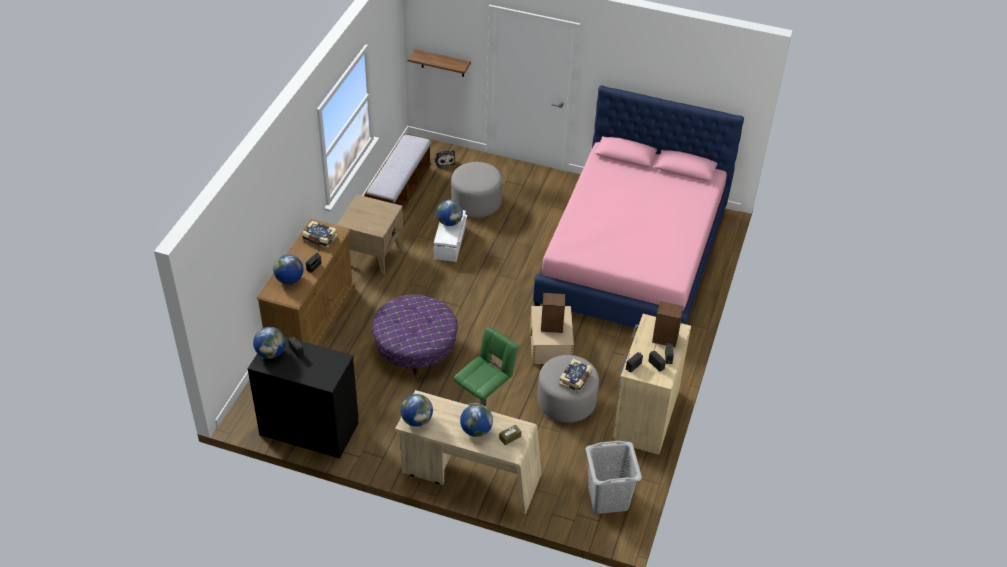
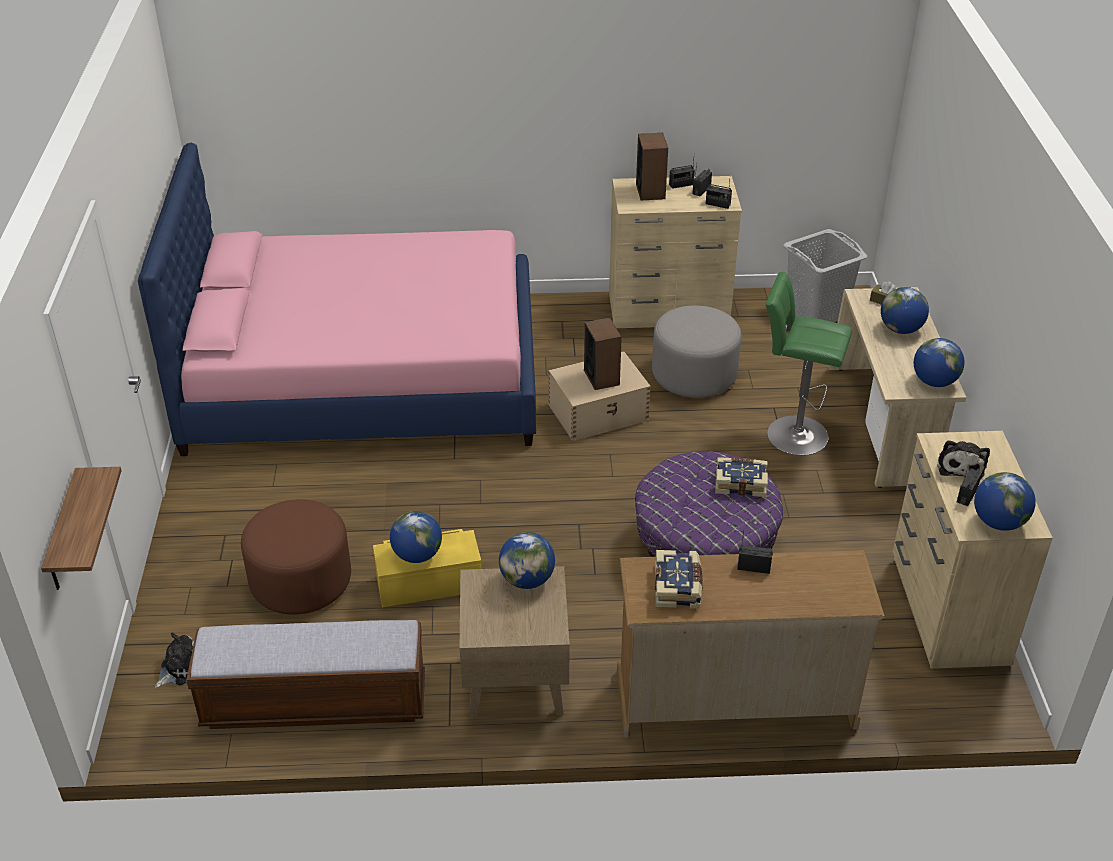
camera: 110 degrees left, 5 degrees down
black dresser [248,336,359,459] -> beige dresser [893,431,1053,669]
globe [273,255,303,284] -> globe moved to [499,532,555,589]
white storage box [434,210,467,262] -> yellow storage box [373,529,482,607]
grey ottoman [451,162,503,218] -> brown ottoman [241,499,351,615]
book [559,359,592,393] -> book moved to [715,458,768,497]
none -> plush toy [937,440,990,479]

